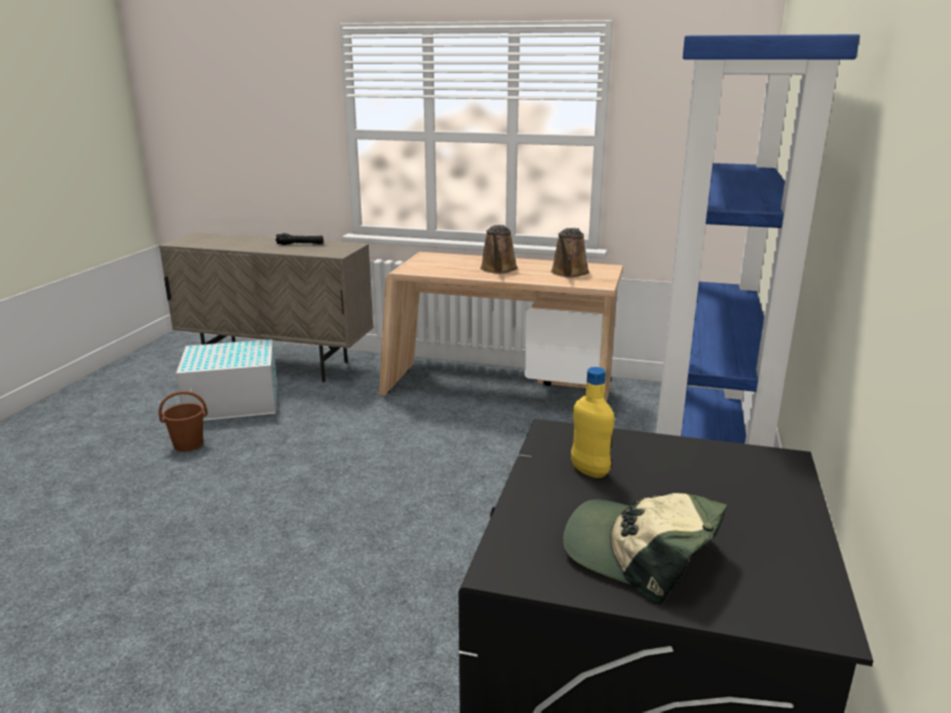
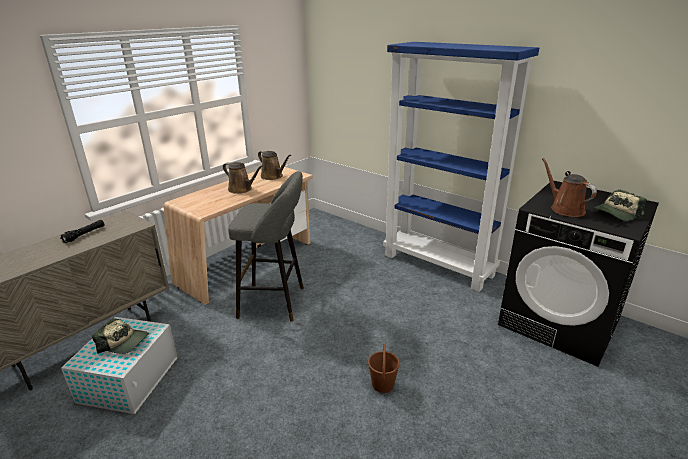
camera: 65 degrees left, 5 degrees up
brown bucket [159,391,208,452] -> brown bucket moved to [368,343,400,393]
yellow bottle [571,367,614,478] -> brown watering can [542,158,597,217]
none -> cap [92,318,149,354]
none -> grey stool [228,171,304,322]

